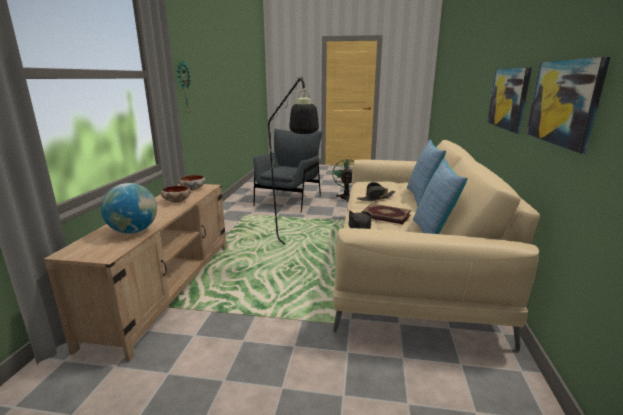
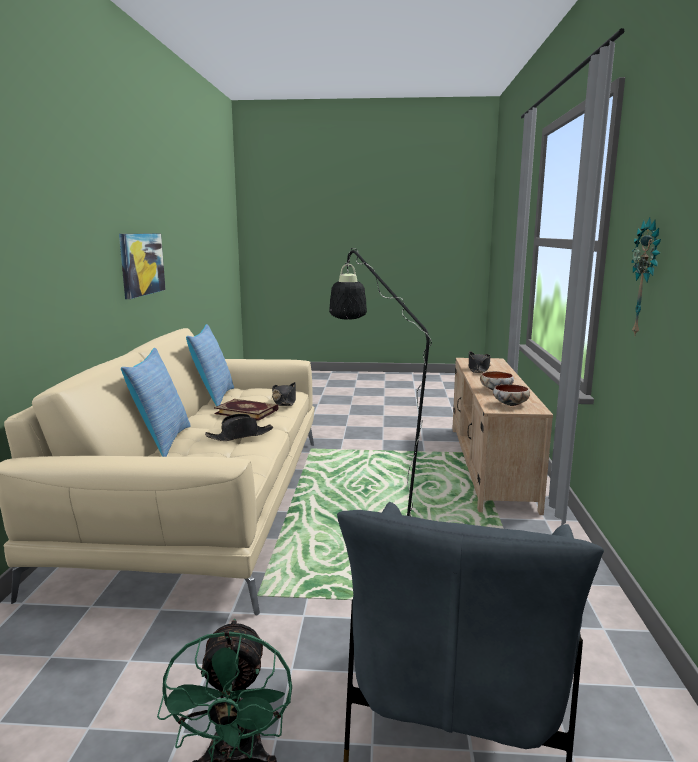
camera: 175 degrees right, 5 degrees down
globe [101,183,157,234] -> black hat [469,351,491,373]
picture [487,67,532,133] -> none

